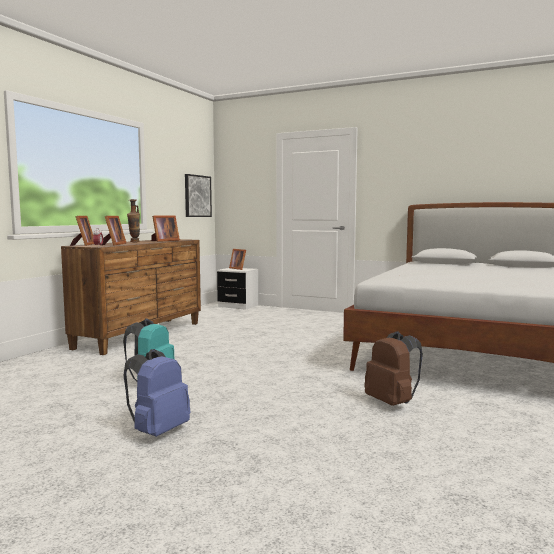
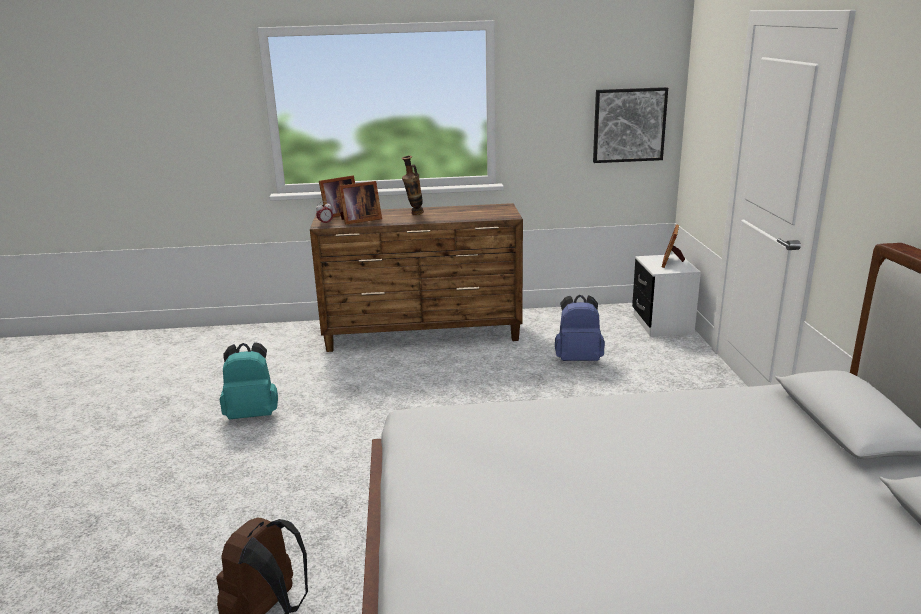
camera: 60 degrees right, 15 degrees up
blue backpack [123,349,191,437] -> blue backpack moved to [555,295,605,361]
picture frame [151,216,180,242] -> none

